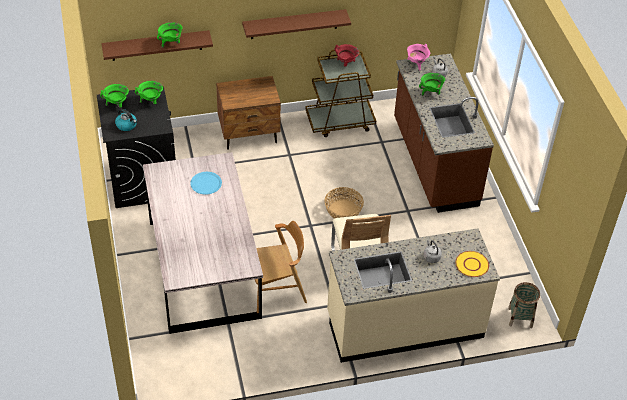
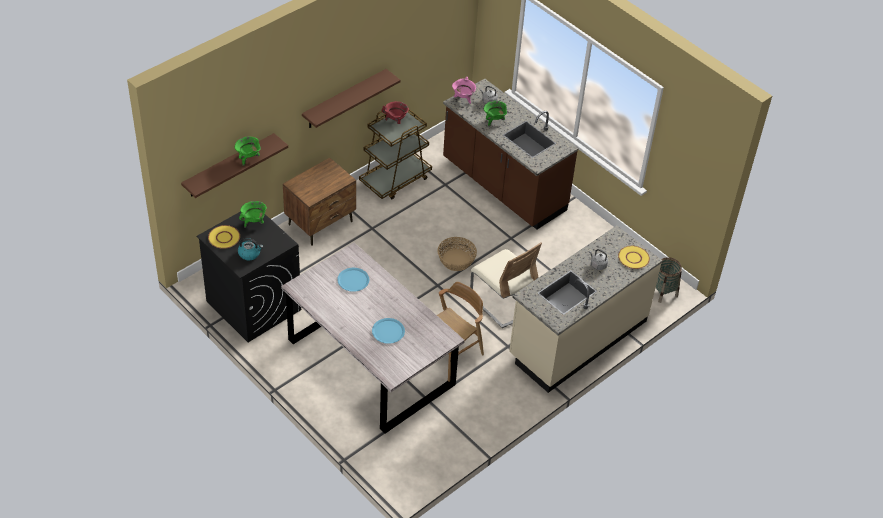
camera: 30 degrees left, 0 degrees up
green cooking pot [100,84,129,108] -> yellow plate [208,225,240,249]
none -> blue plate [372,318,405,344]

